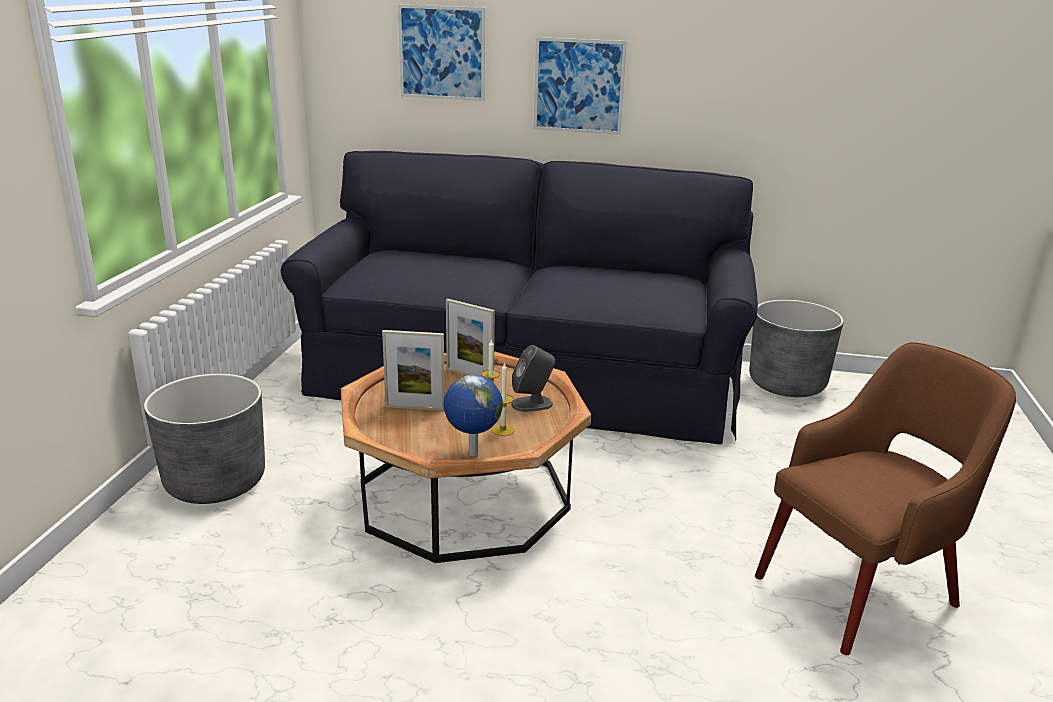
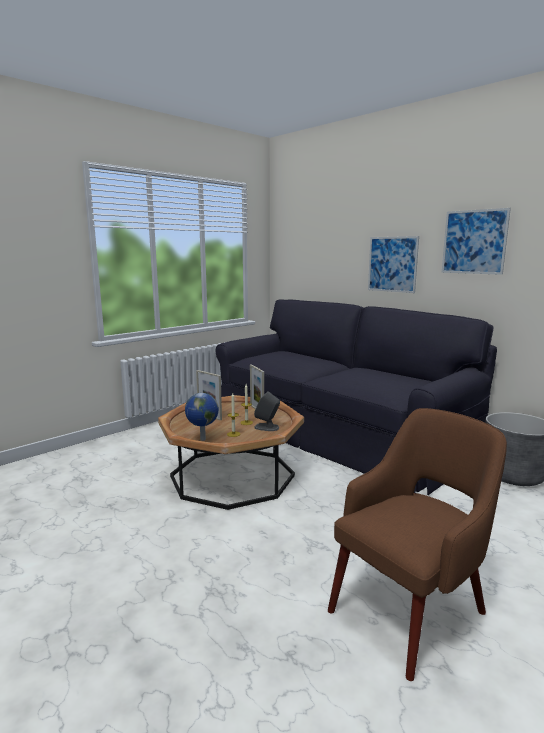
camera: 35 degrees right, 10 degrees down
grey planter [144,374,265,504] -> none
picture [398,4,485,101] -> picture moved to [442,208,511,275]
brown armchair [755,342,1016,655] -> brown armchair turned 45 degrees counterclockwise [328,408,507,681]

